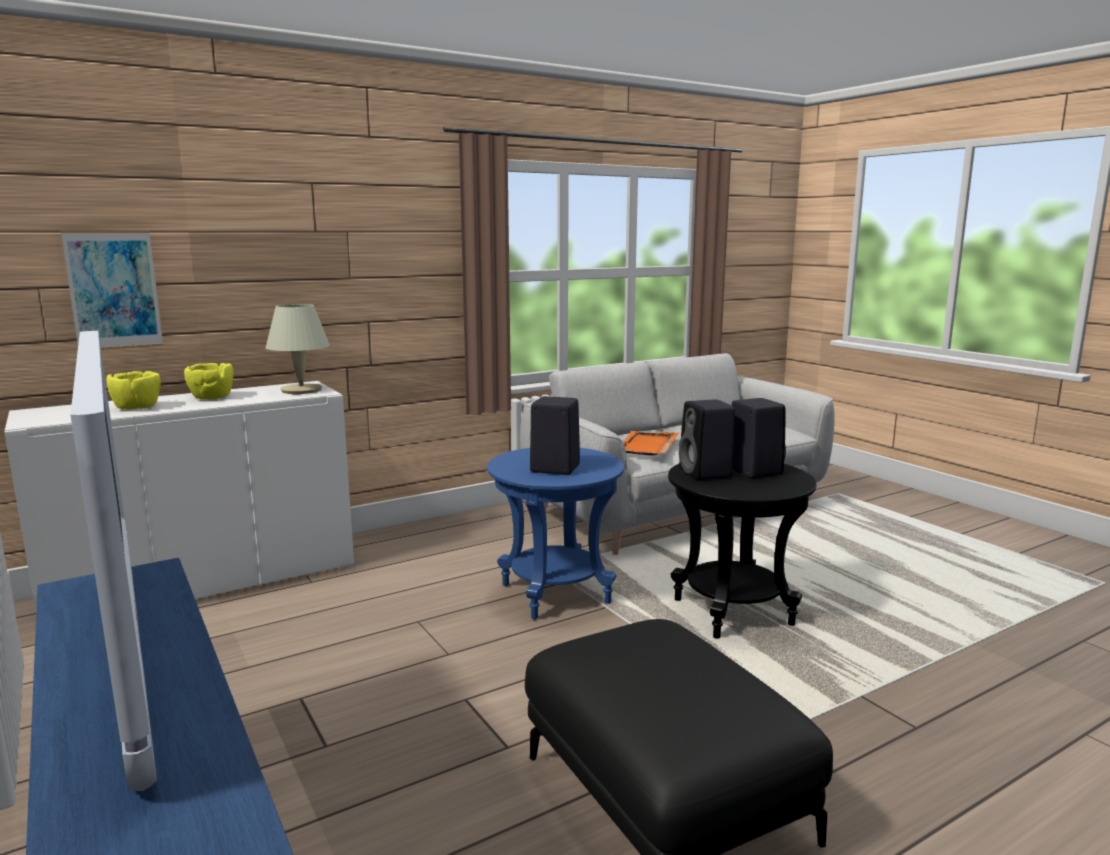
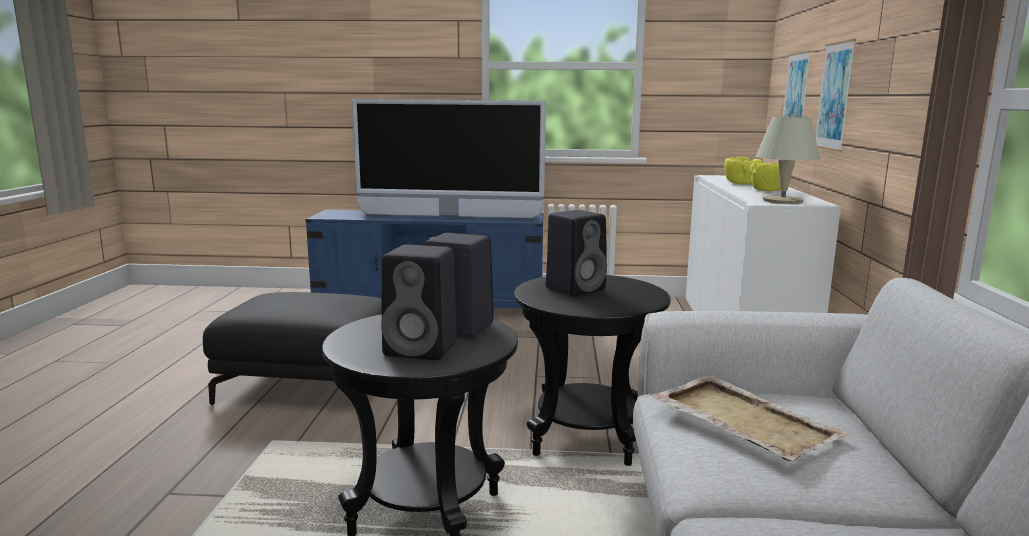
camera: 125 degrees right, 0 degrees up
blue side table [487,448,624,620] -> black side table [514,275,670,466]
orange tray [623,431,680,455] -> beige tray [650,375,851,461]
none -> picture [816,39,856,152]

